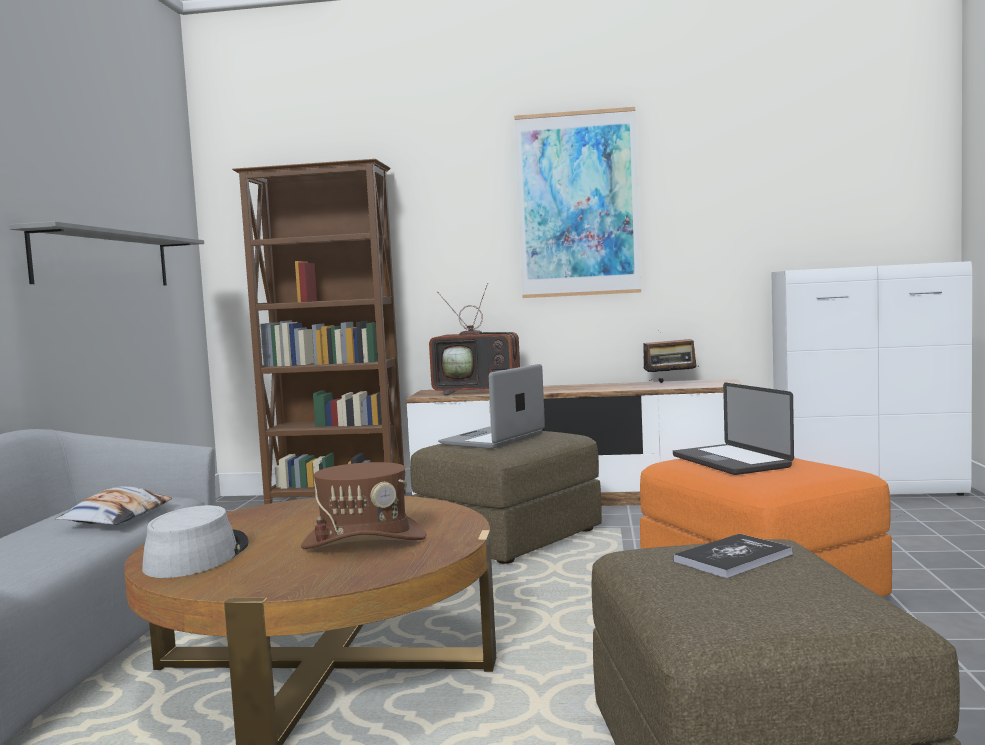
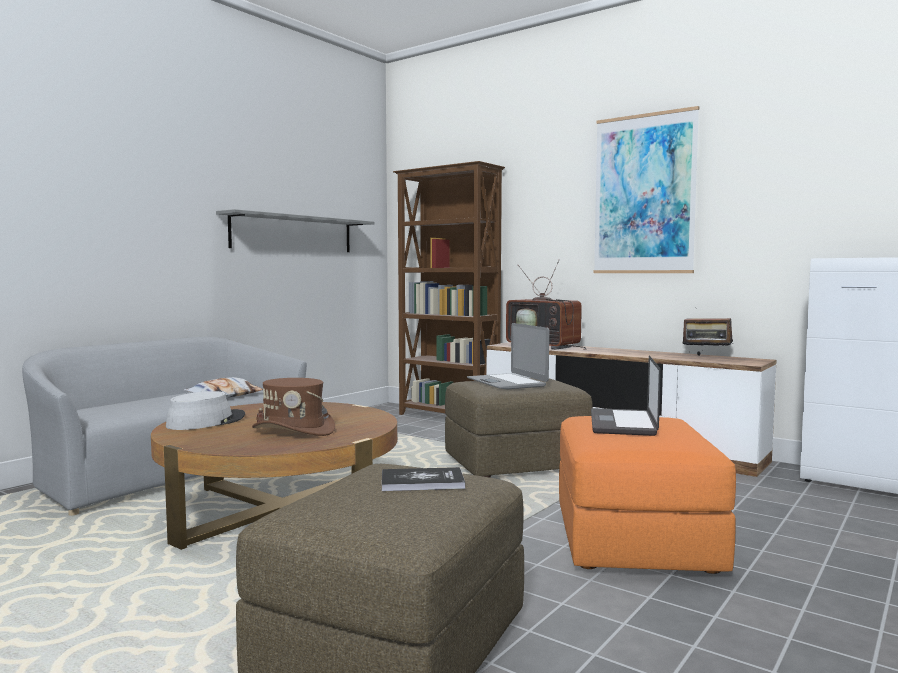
camera: 30 degrees right, 0 degrees up
laptop [438,364,545,449] -> laptop turned 90 degrees counterclockwise [467,323,549,389]

